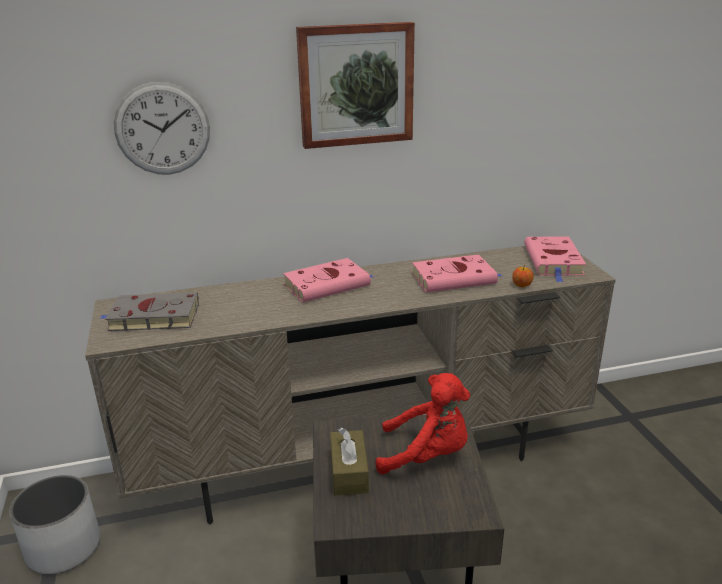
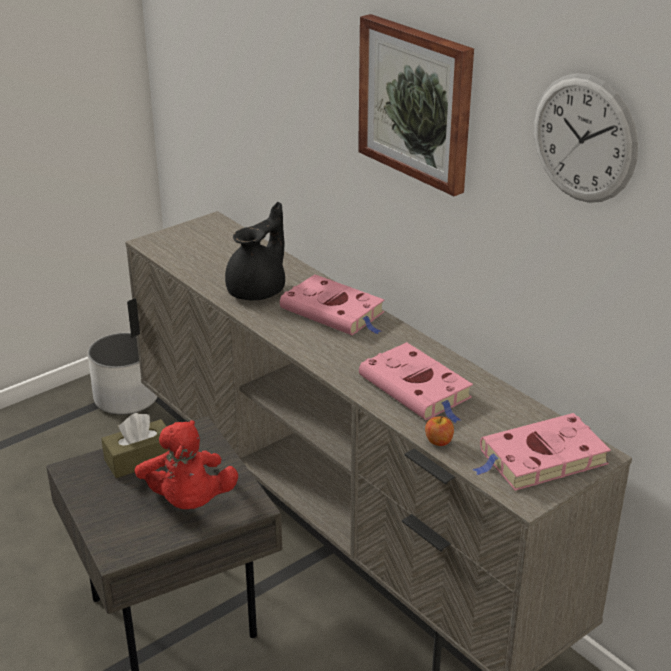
camera: 65 degrees right, 5 degrees up
grey book [100,292,199,331] -> none
wall clock [114,82,210,175] -> wall clock moved to [534,73,638,203]
none -> black teapot [225,202,285,300]

